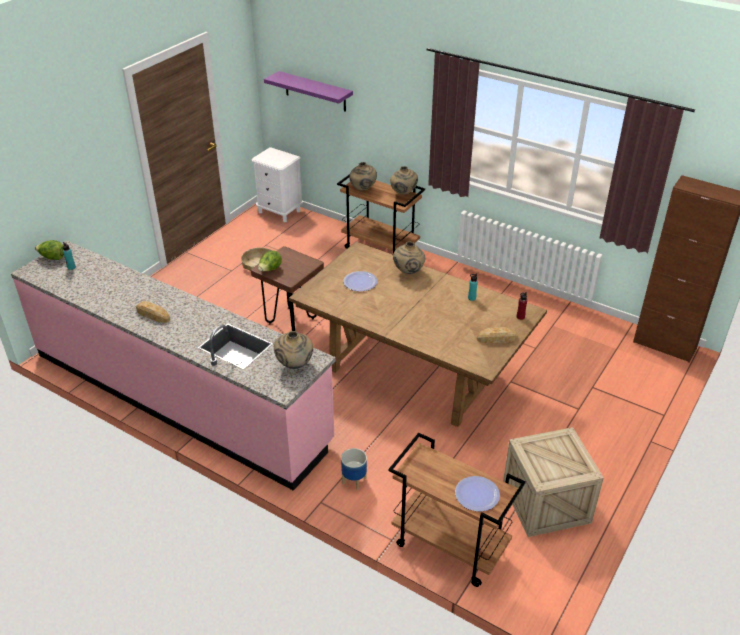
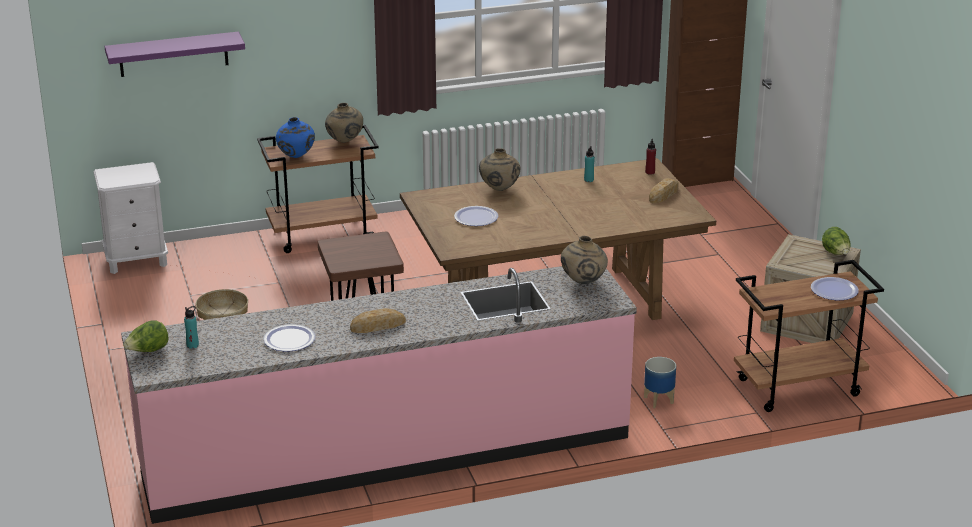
camera: 50 degrees left, 10 degrees down
lettuce [258,250,282,271] -> lettuce moved to [822,227,851,255]
beige vase [349,162,377,191] -> blue vase [276,117,315,158]
none -> plate [263,324,316,351]

